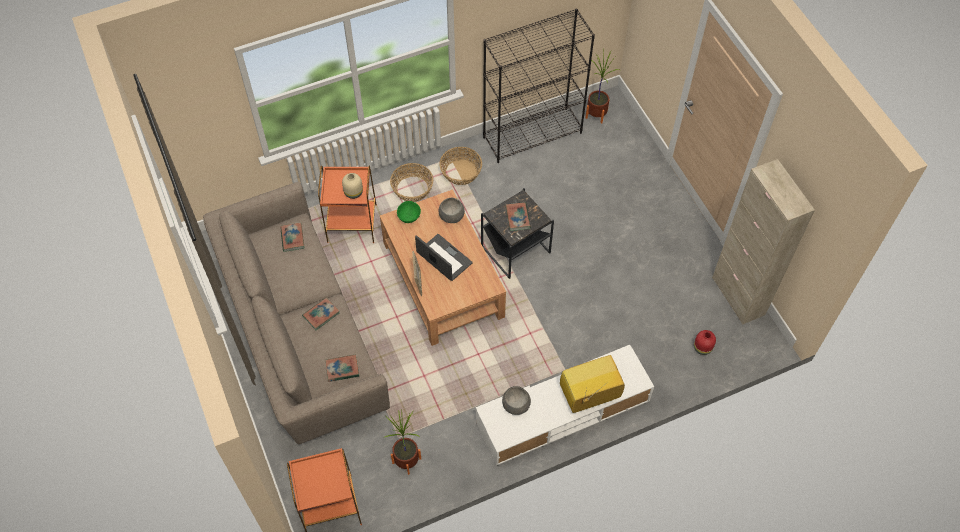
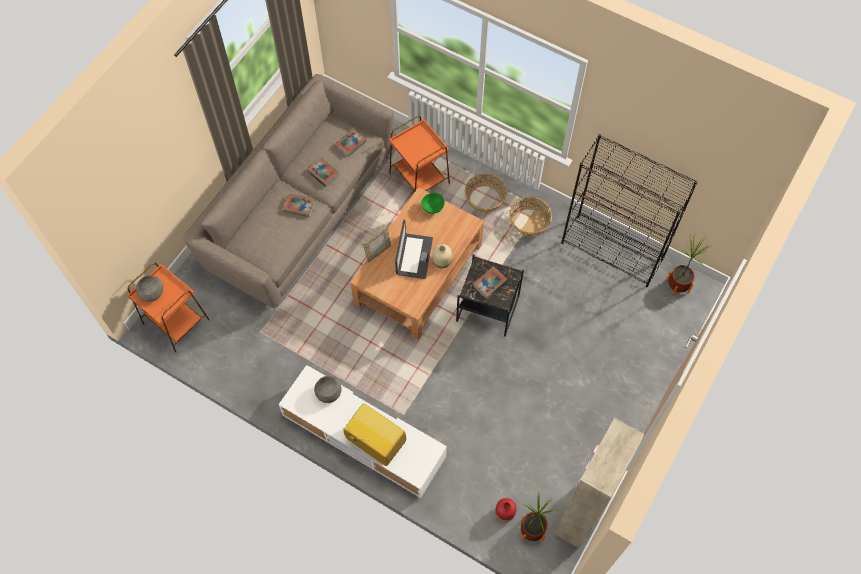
camera: 55 degrees right, 5 degrees up
book [325,354,359,382] -> book moved to [307,158,339,187]
beige vase [342,173,363,199] -> beige vase moved to [433,244,452,268]
potted plant [385,411,421,475] -> potted plant moved to [521,491,558,542]
grey bowl [439,198,465,223] -> grey bowl moved to [136,276,163,302]

